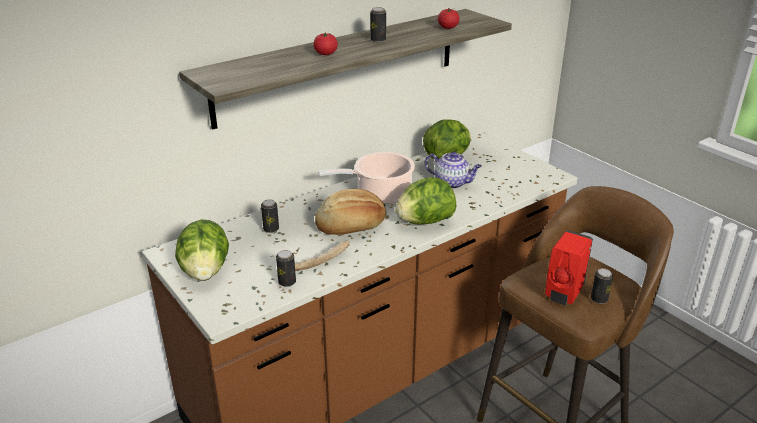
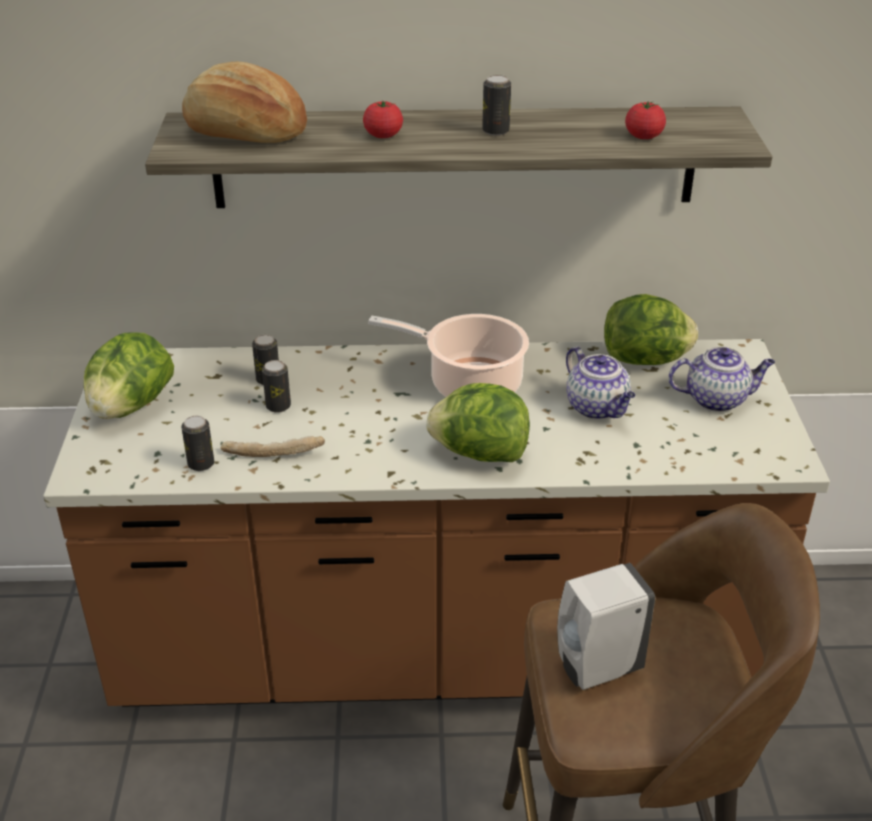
camera: 35 degrees right, 5 degrees up
bread [315,189,386,235] -> bread moved to [182,62,307,143]
red soap dispenser [545,230,593,305] -> white soap dispenser [557,563,655,690]
can [591,268,613,304] -> can moved to [262,360,291,413]
none -> teapot [668,347,775,412]

